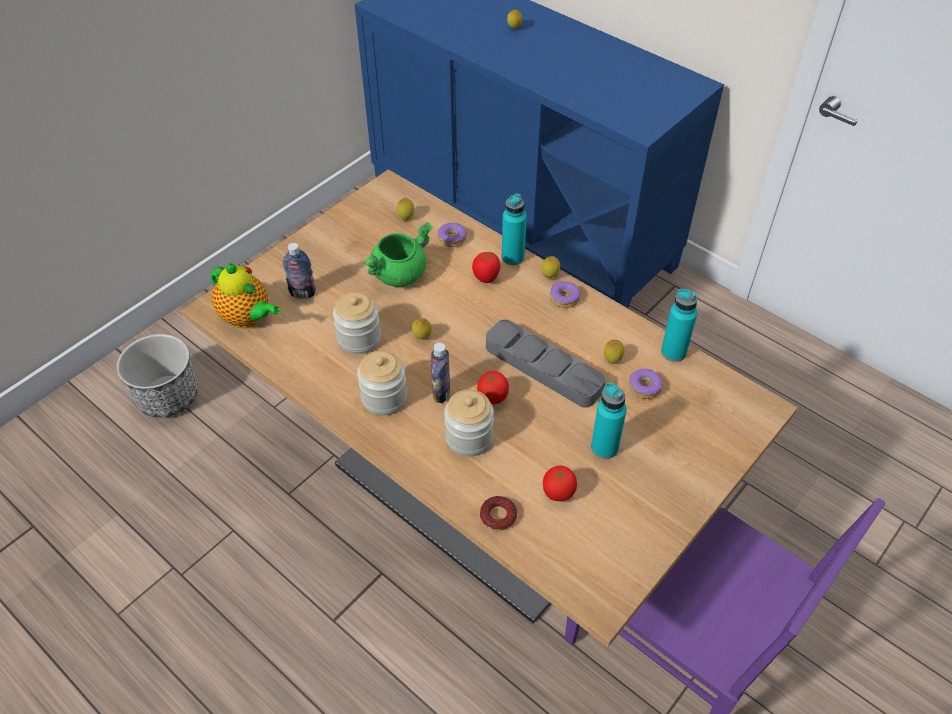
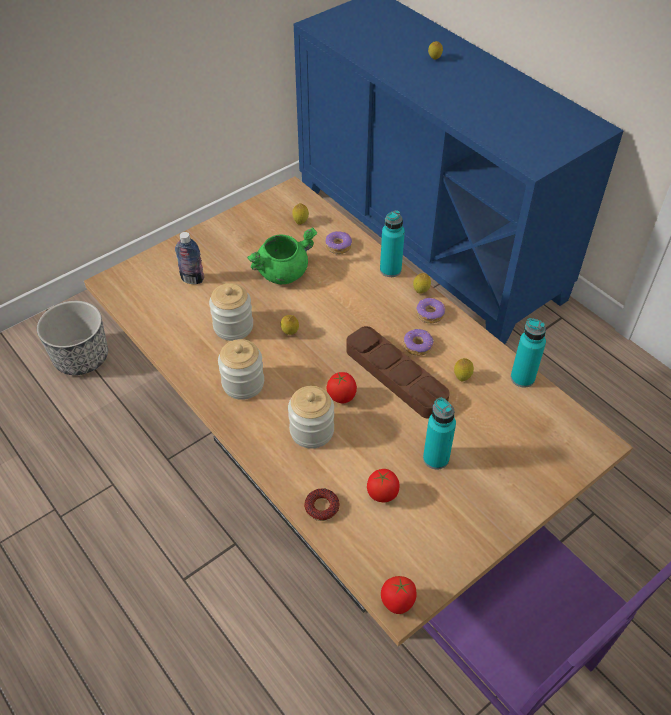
camera: 10 degrees right, 0 degrees up
teapot [211,263,280,328] -> none
bottle [431,343,450,403] -> none
tomato [472,252,500,283] -> tomato moved to [381,576,417,614]
grey tray [486,320,606,408] -> brown tray [346,326,450,419]
donut [629,369,663,399] -> donut moved to [403,329,434,356]

